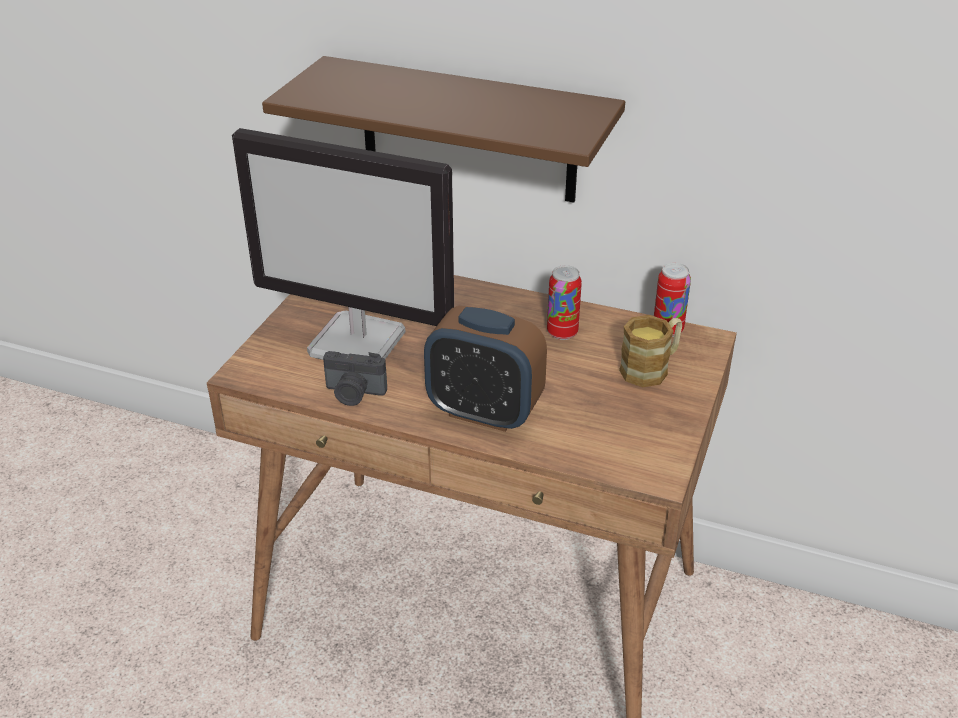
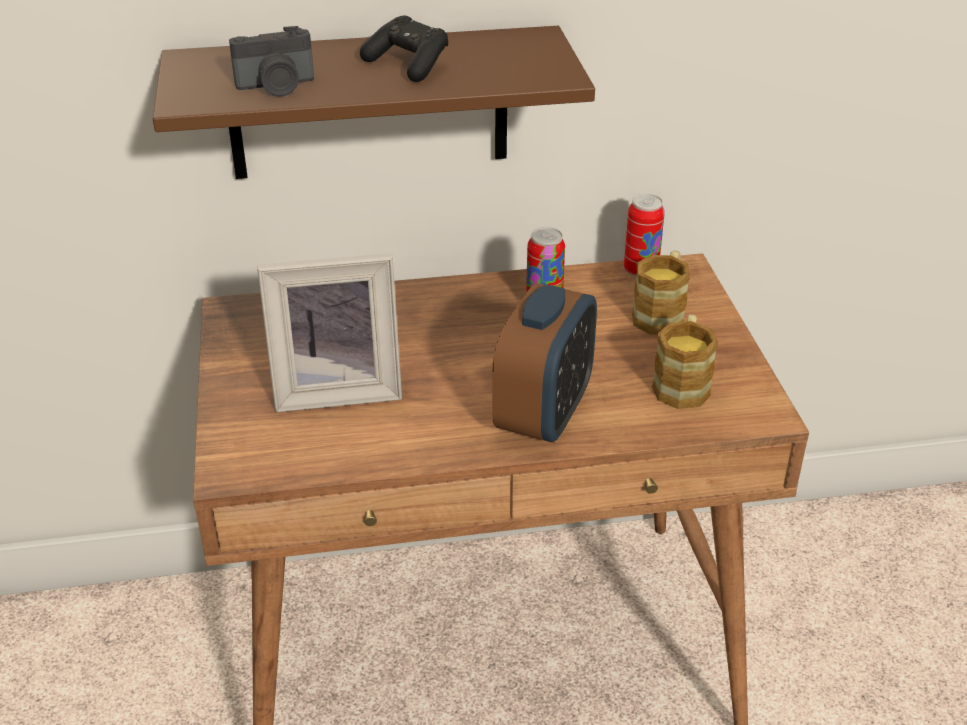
camera: 30 degrees left, 0 degrees up
monitor [232,128,454,360] -> picture frame [257,253,402,412]
camera [323,351,387,406] -> camera moved to [229,26,314,96]
alarm clock [424,306,547,432] -> alarm clock turned 60 degrees counterclockwise [492,283,597,443]
none -> black game controller [360,16,448,82]
none -> mug [652,314,719,409]

